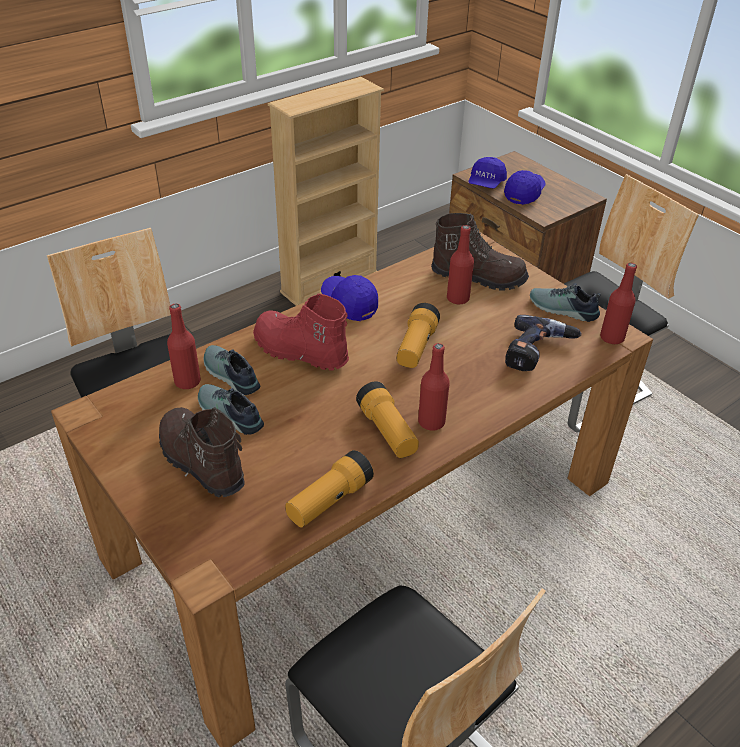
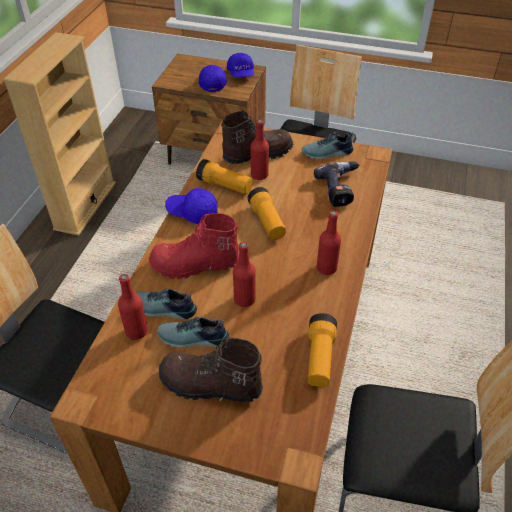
camera: 35 degrees left, 5 degrees up
flashlight [356,381,419,458] -> flashlight moved to [196,159,253,194]
blue cap [469,157,507,188] -> blue cap moved to [227,53,254,78]
red bottle [600,263,637,344] -> red bottle moved to [233,242,256,307]

